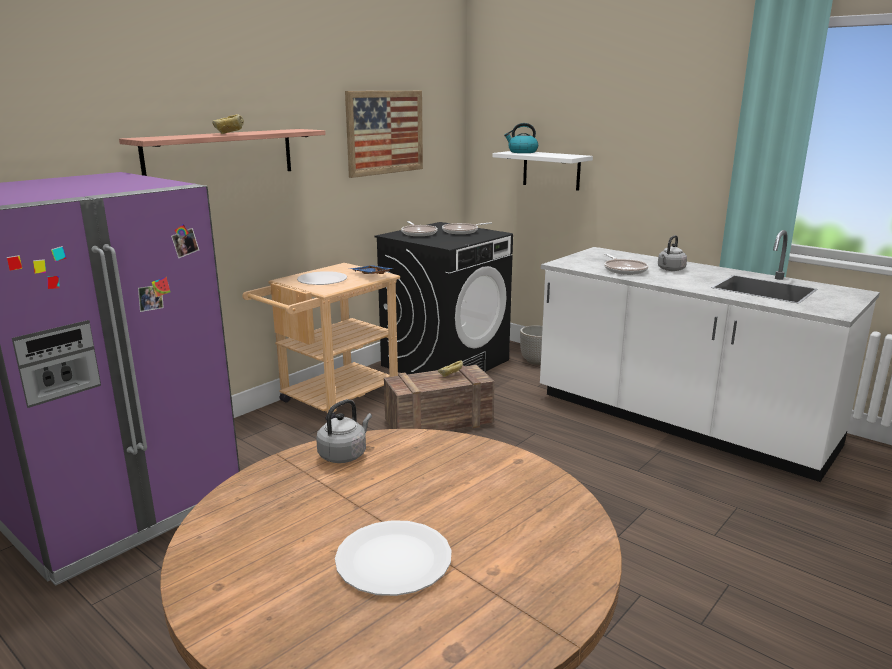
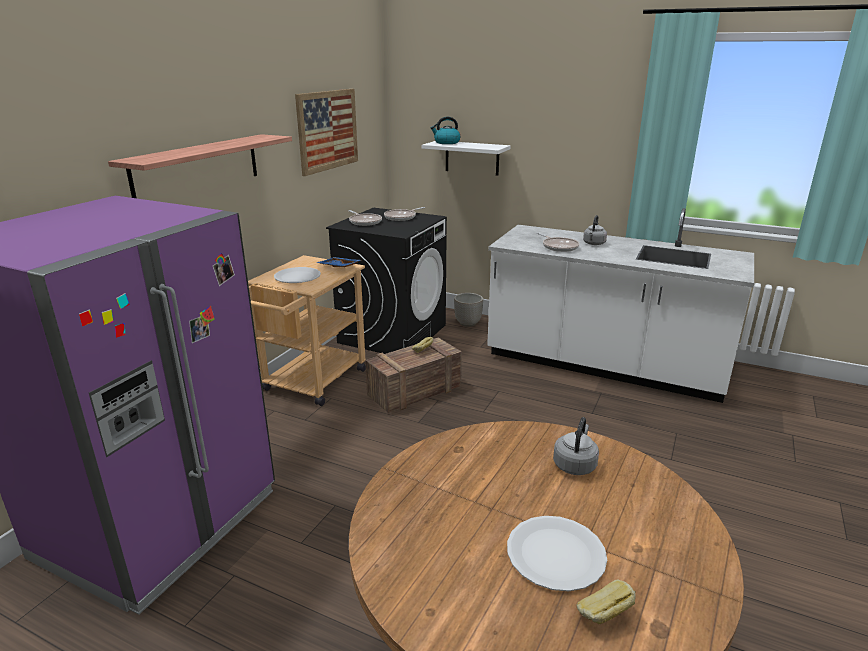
camera: 15 degrees left, 5 degrees up
bread [212,114,244,134] -> bread moved to [576,579,636,624]
grey kettle [316,399,372,463] -> grey kettle moved to [553,417,599,475]

